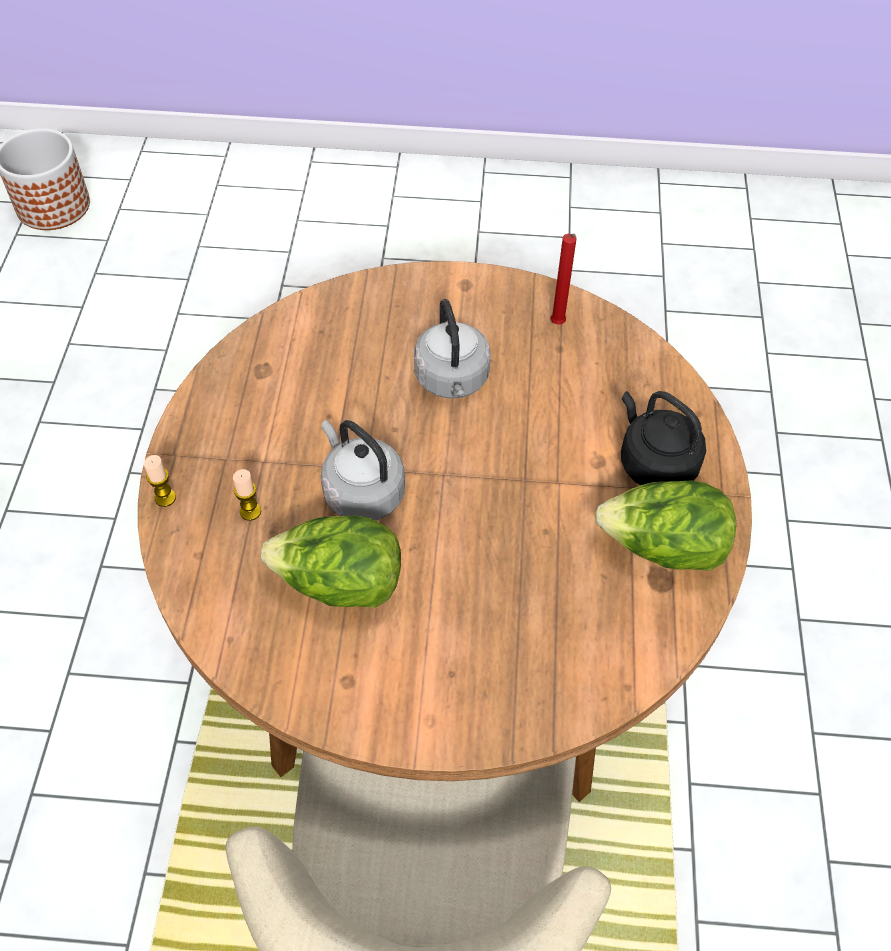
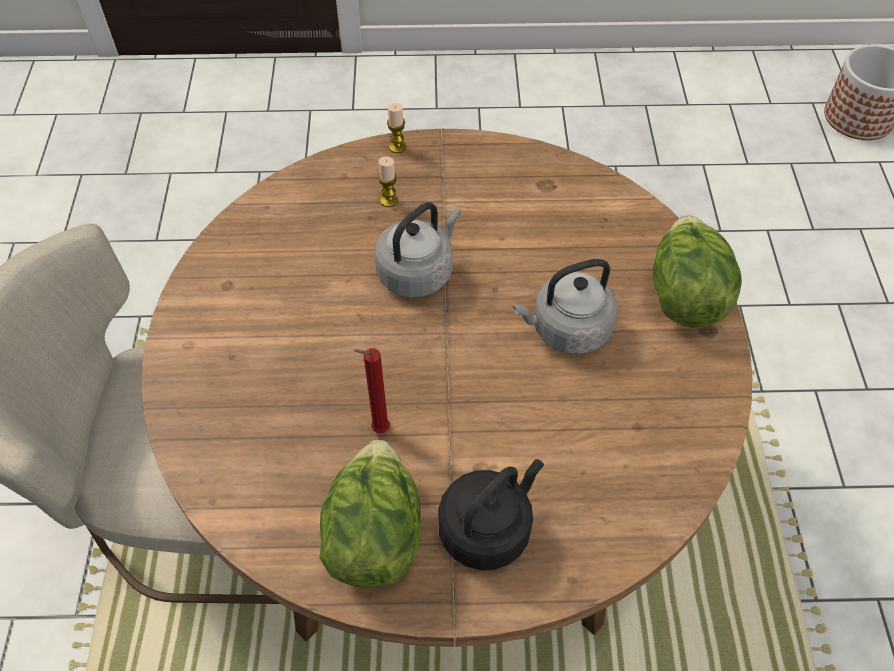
camera: 85 degrees right, 0 degrees up
lettuce [261,515,401,608] -> lettuce moved to [653,215,742,328]
red candle [551,234,576,325] -> red candle moved to [354,348,390,433]

